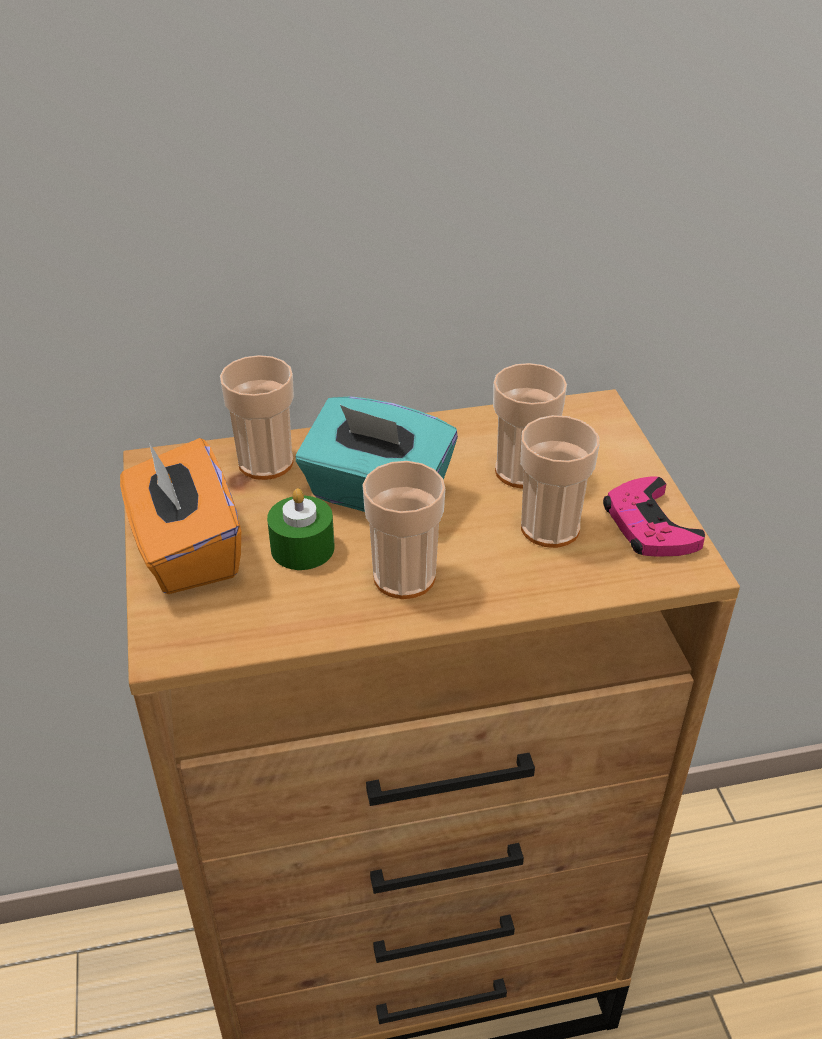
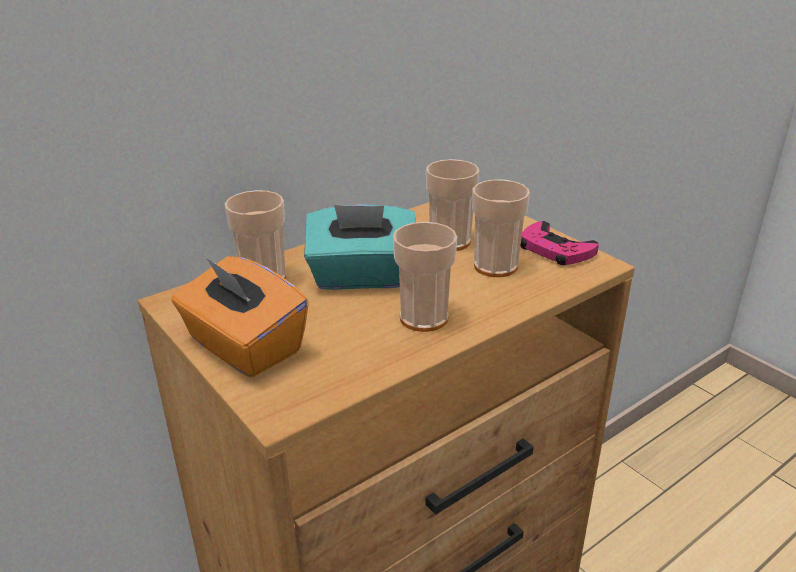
camera: 25 degrees left, 10 degrees down
green candle [267,488,335,570] -> none

